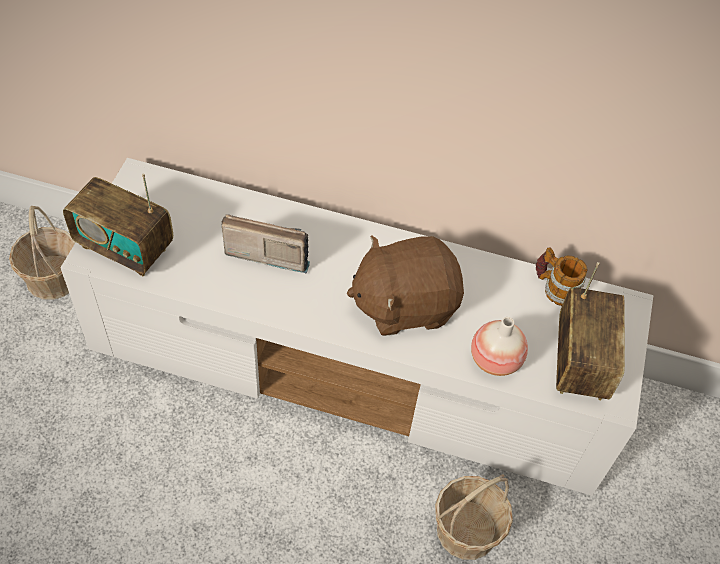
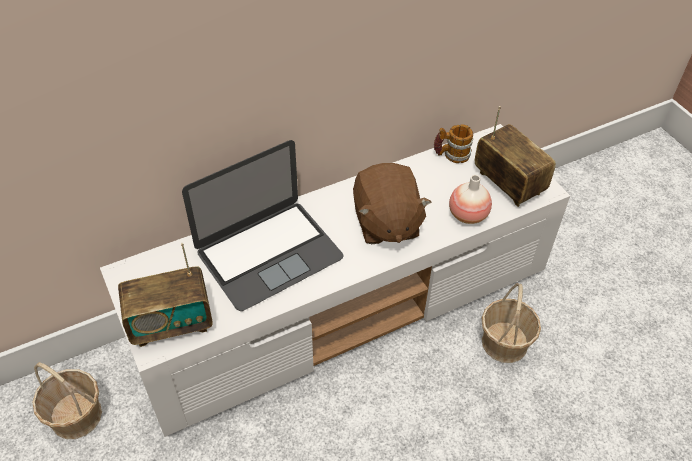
camera: 40 degrees left, 5 degrees down
radio [222,214,310,273] -> laptop [182,140,344,311]
brown plush toy [346,236,464,336] -> brown plush toy turned 45 degrees counterclockwise [353,163,431,244]

